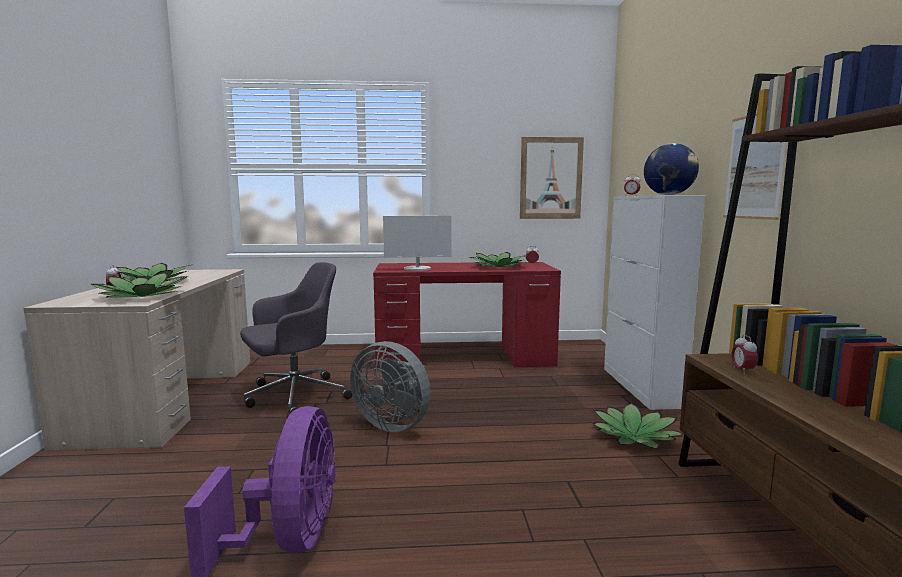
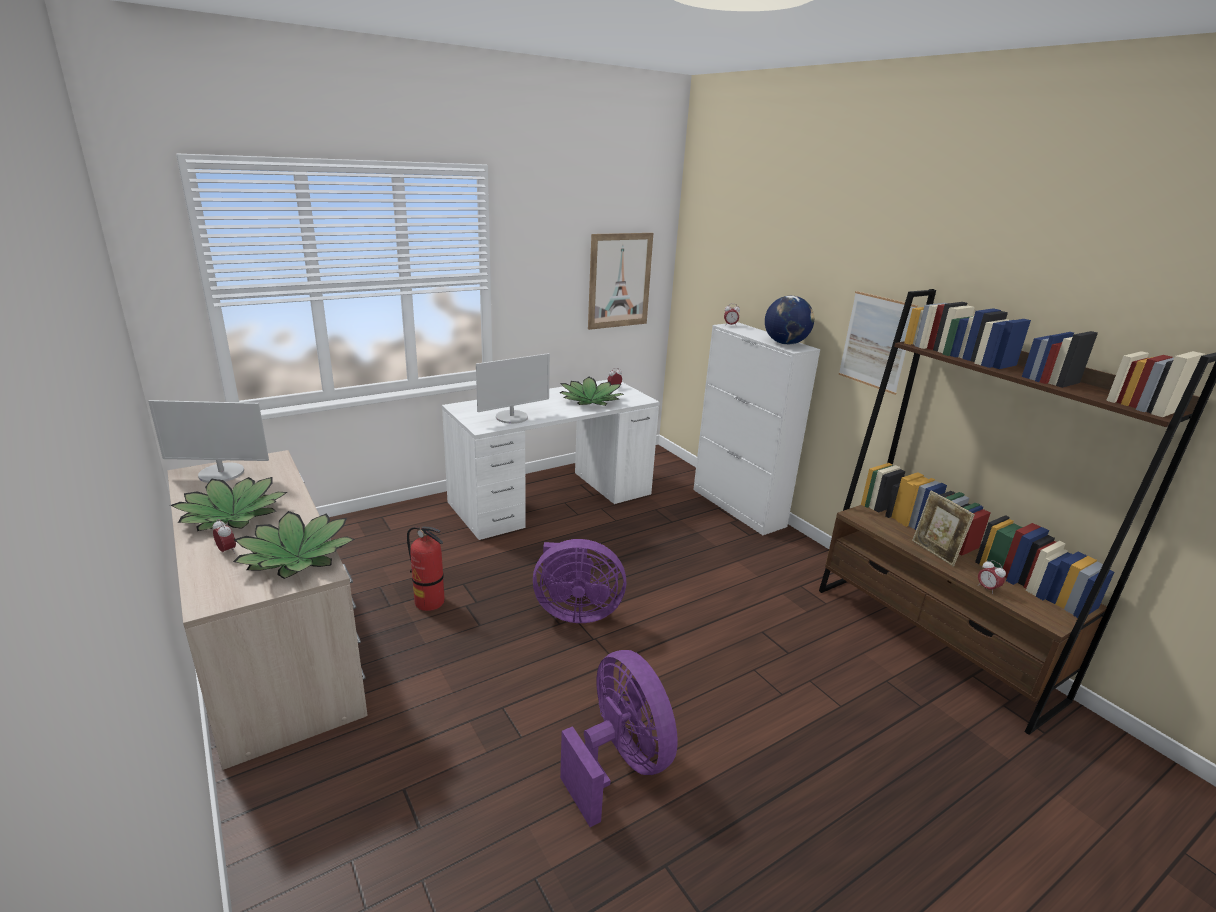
camera: 30 degrees left, 15 degrees up
grey office chair [240,262,352,414] -> fire extinguisher [407,527,444,611]
grey fan [350,341,431,432] -> purple fan [533,539,626,623]
red desk [373,262,561,369] -> white desk [442,380,660,540]
potted plant [593,403,683,449] -> none
alarm clock [731,335,758,374] -> alarm clock moved to [978,560,1006,594]
none -> monitor [148,400,269,483]
none -> picture frame [912,491,975,566]

